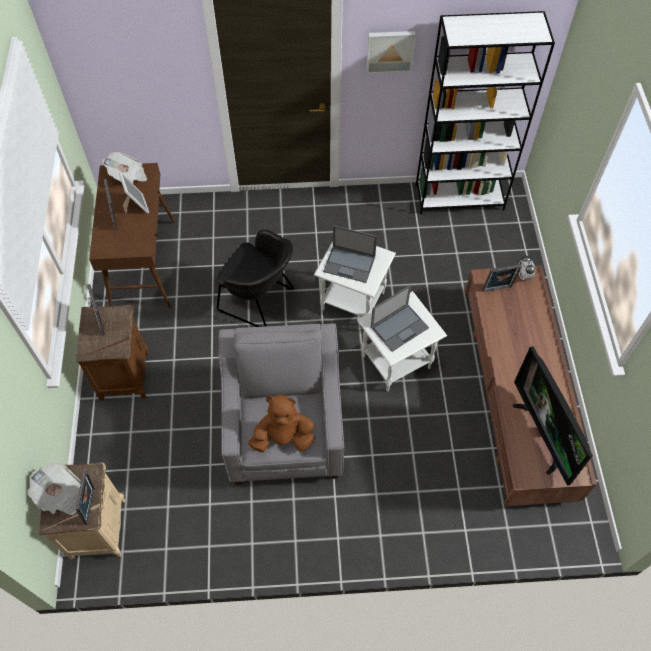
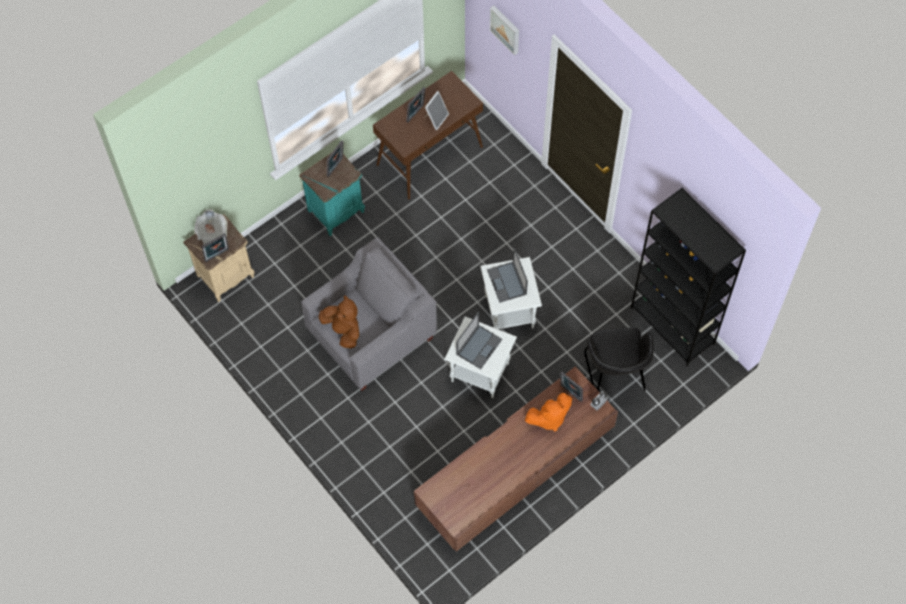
camera: 55 degrees right, 5 degrees up
brown nightstand [76,305,149,401] -> turquoise nightstand [299,153,365,236]
newspaper [102,152,147,183] -> none
black armchair [217,229,294,327] -> black armchair moved to [584,327,654,391]
picture [366,31,416,74] -> picture moved to [490,6,519,55]
laptop [371,285,429,352] -> laptop turned 75 degrees counterclockwise [456,312,502,369]
white bookcase [416,11,555,215] -> black bookcase [631,188,746,366]
television [513,346,593,486] -> none
none -> orange plush toy [525,393,572,432]

